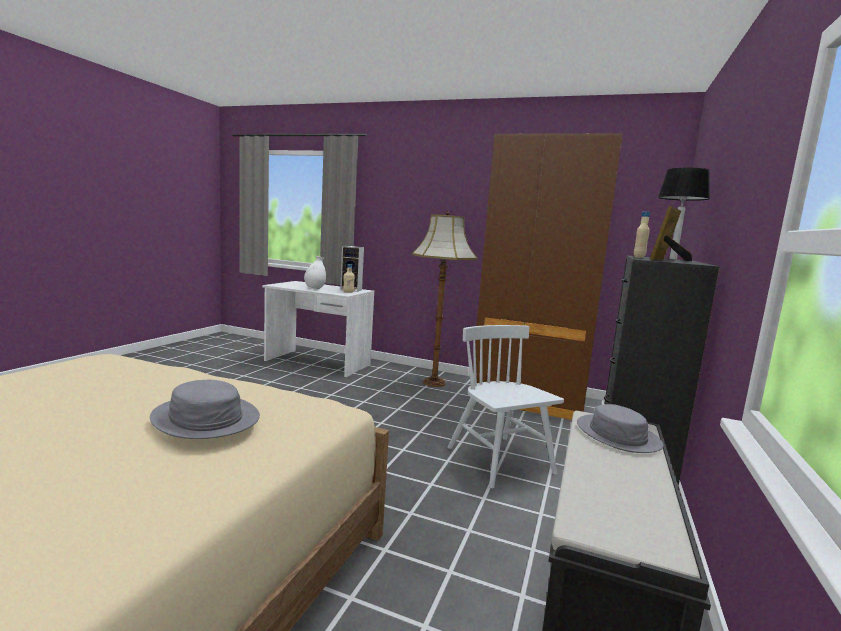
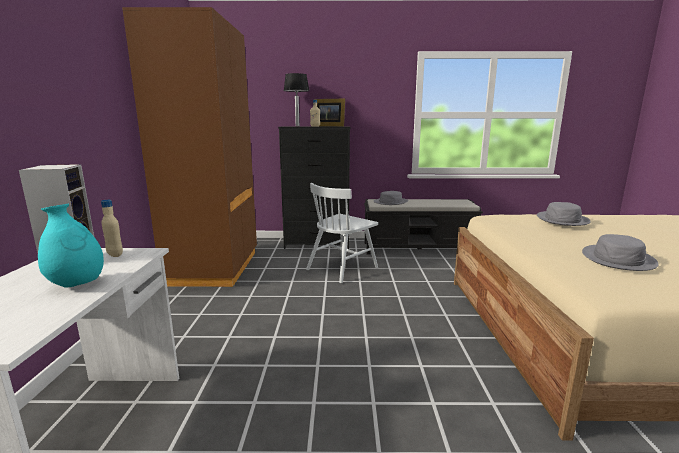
camera: 110 degrees left, 5 degrees up
white vase [304,256,326,289] -> turquoise vase [38,204,104,288]
floor lamp [412,210,477,387] -> none
none -> grey hat [582,234,659,271]

